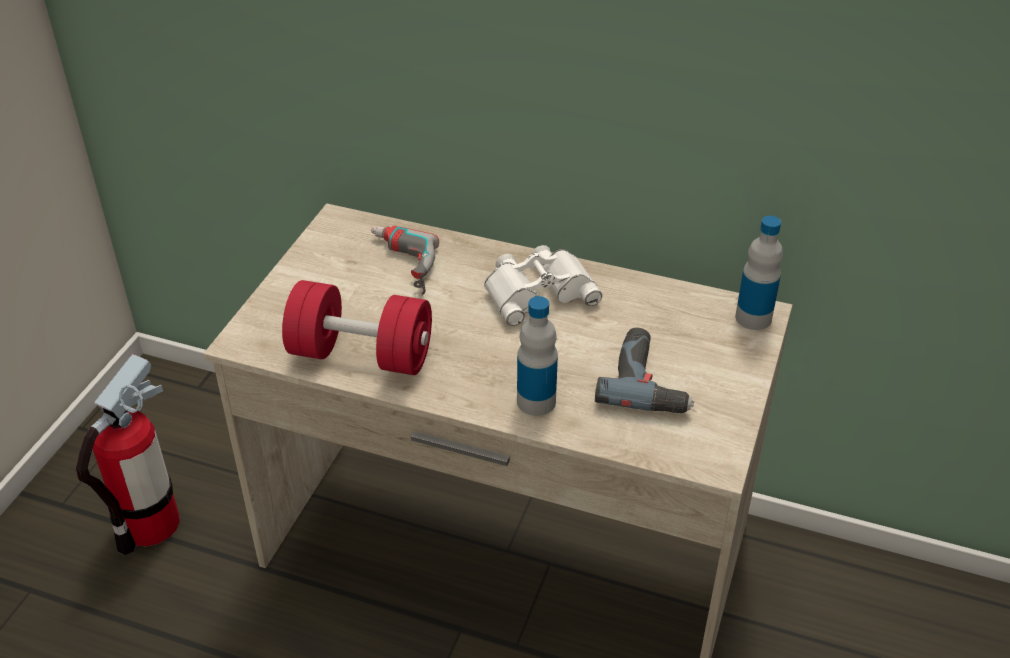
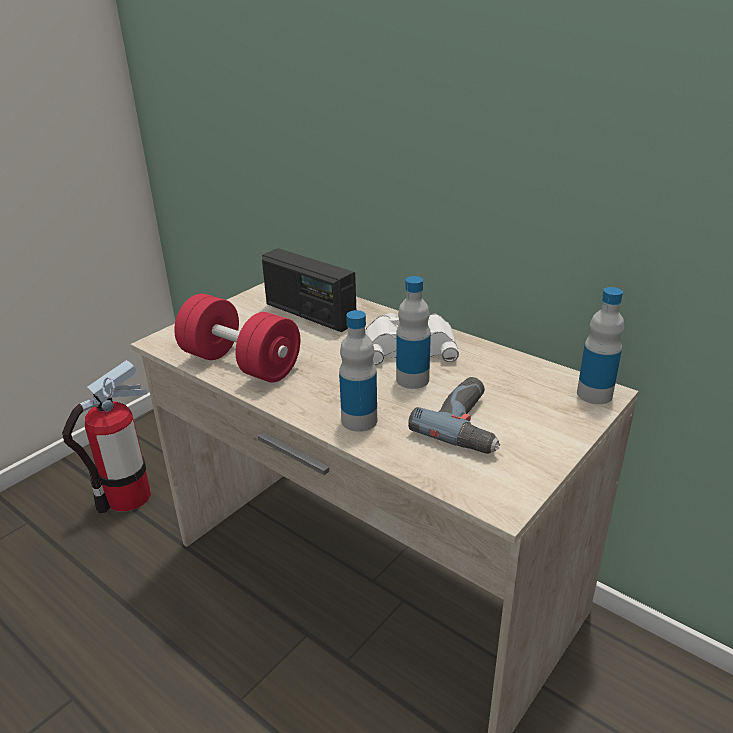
camera: 20 degrees right, 10 degrees down
power drill [371,225,439,295] -> radio [262,248,356,332]
none -> bottle [396,276,431,389]

